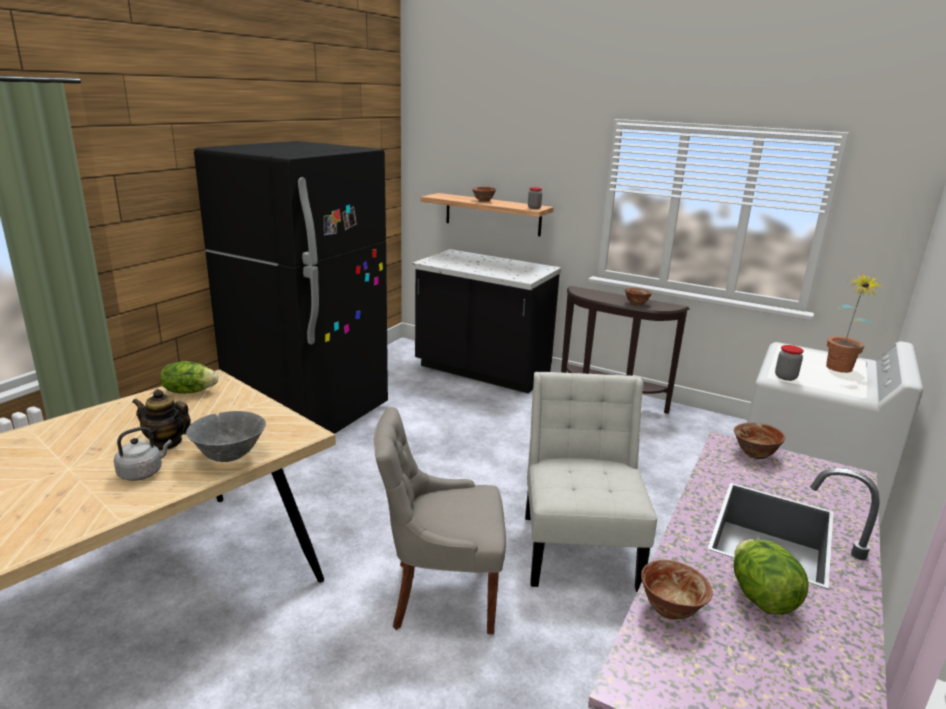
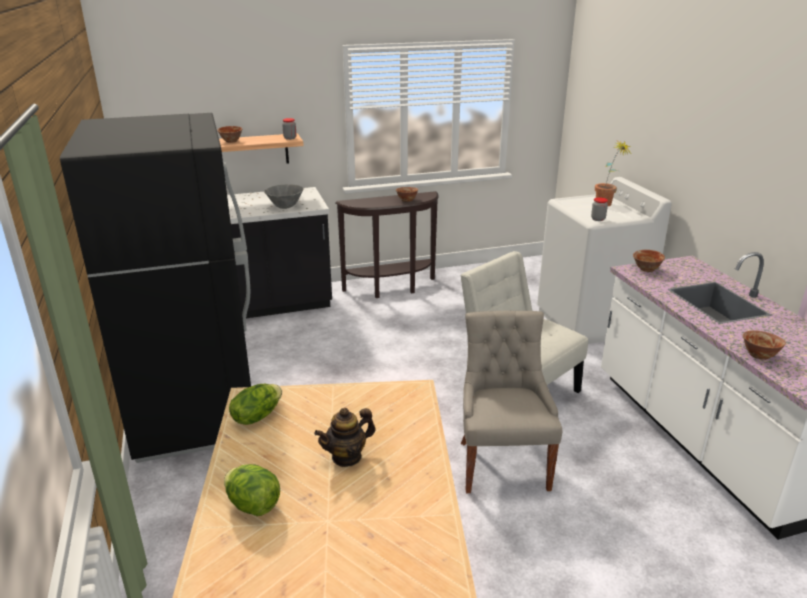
camera: 45 degrees left, 5 degrees up
grey kettle [114,427,172,481] -> none
grey bowl [186,411,266,462] -> grey bowl moved to [264,185,304,209]
grey chair [374,407,506,634] -> grey chair turned 135 degrees clockwise [461,310,563,493]
lettuce [734,539,809,615] -> lettuce moved to [224,464,280,516]

